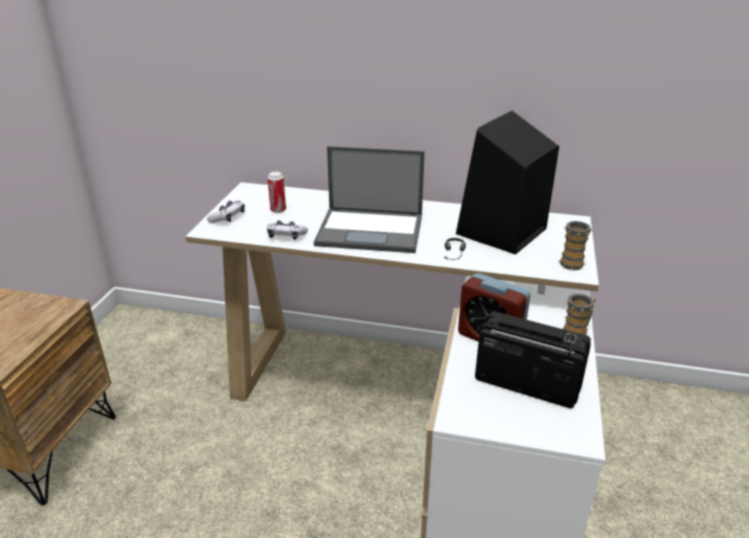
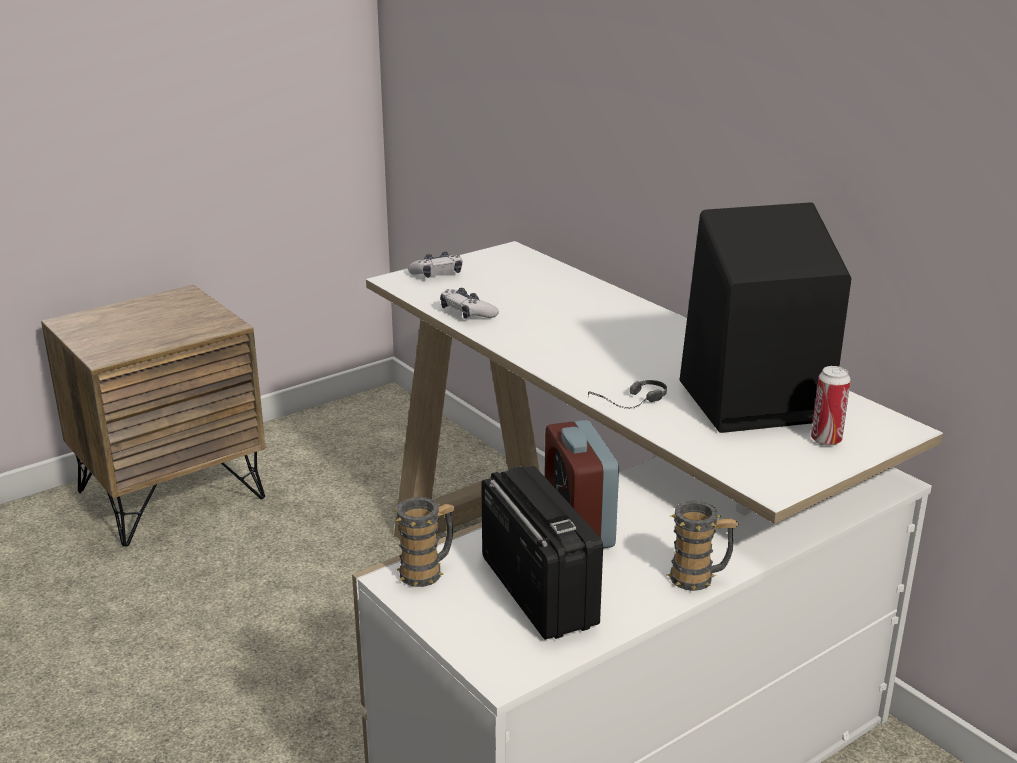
camera: 40 degrees right, 5 degrees down
can [267,171,286,213] -> can moved to [811,366,851,446]
laptop [314,146,425,253] -> none
mug [559,221,593,270] -> mug moved to [393,497,455,587]

